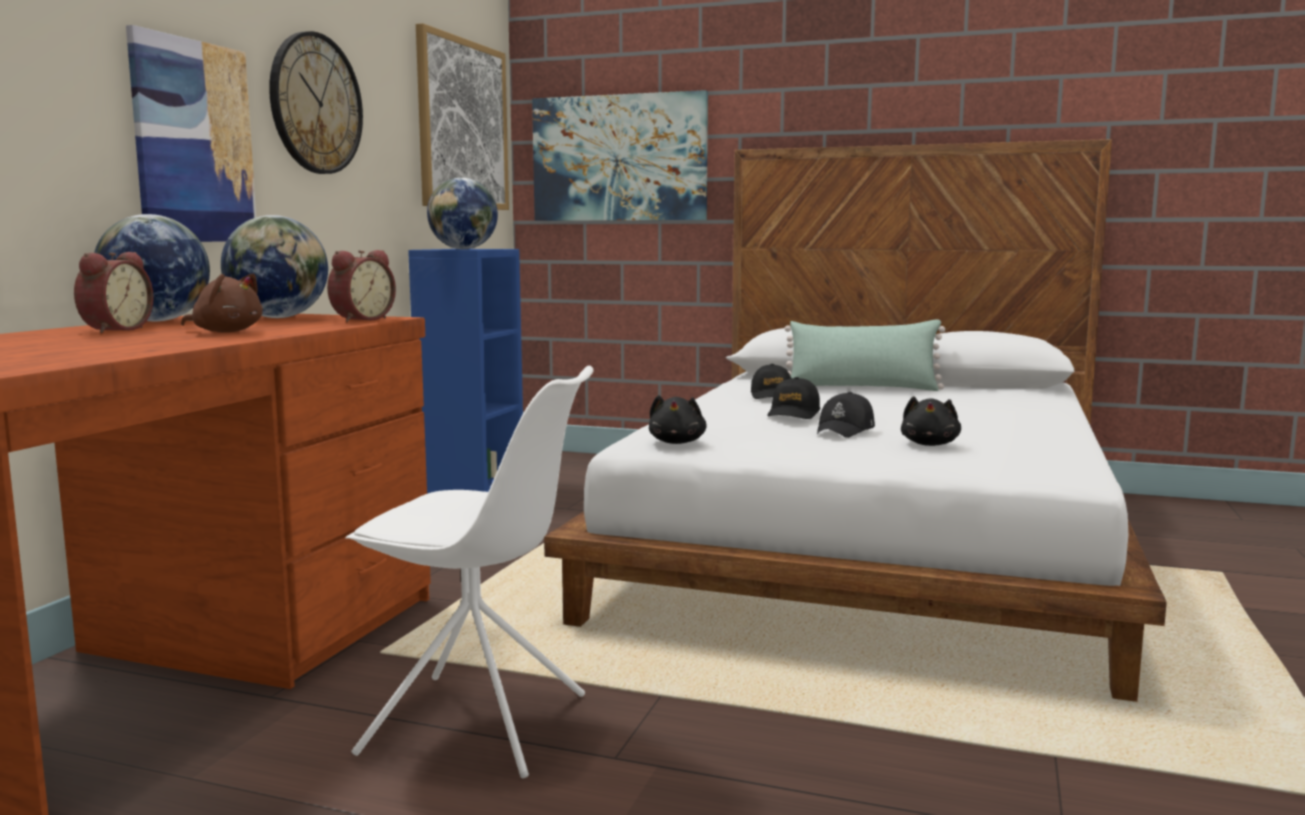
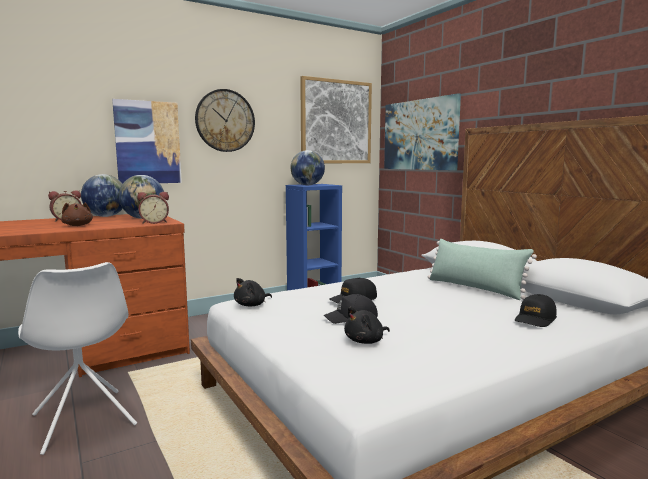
camera: 40 degrees right, 0 degrees up
black cap [751,364,791,399] -> black cap moved to [515,294,557,327]

